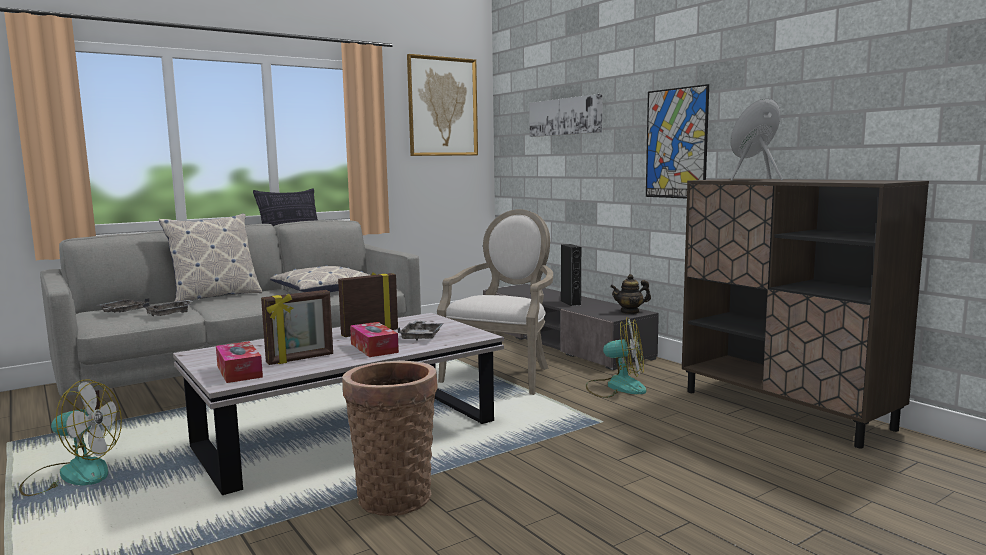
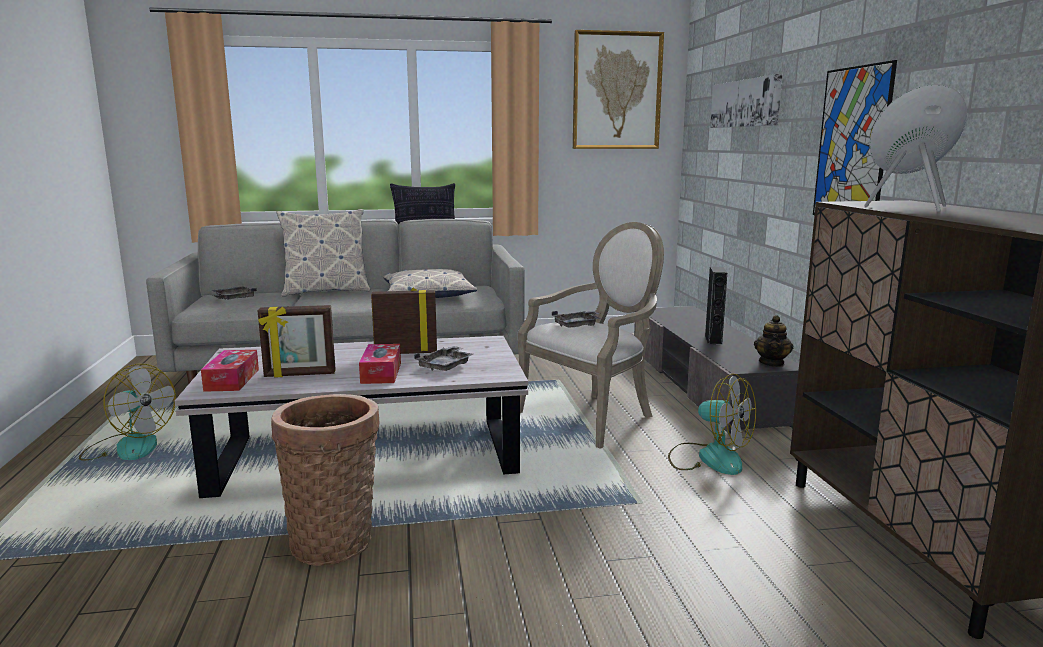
camera: 25 degrees right, 5 degrees up
grey tray [143,300,193,316] -> grey tray moved to [552,311,601,328]
teapot [610,274,651,314] -> teapot turned 90 degrees counterclockwise [754,315,794,367]

